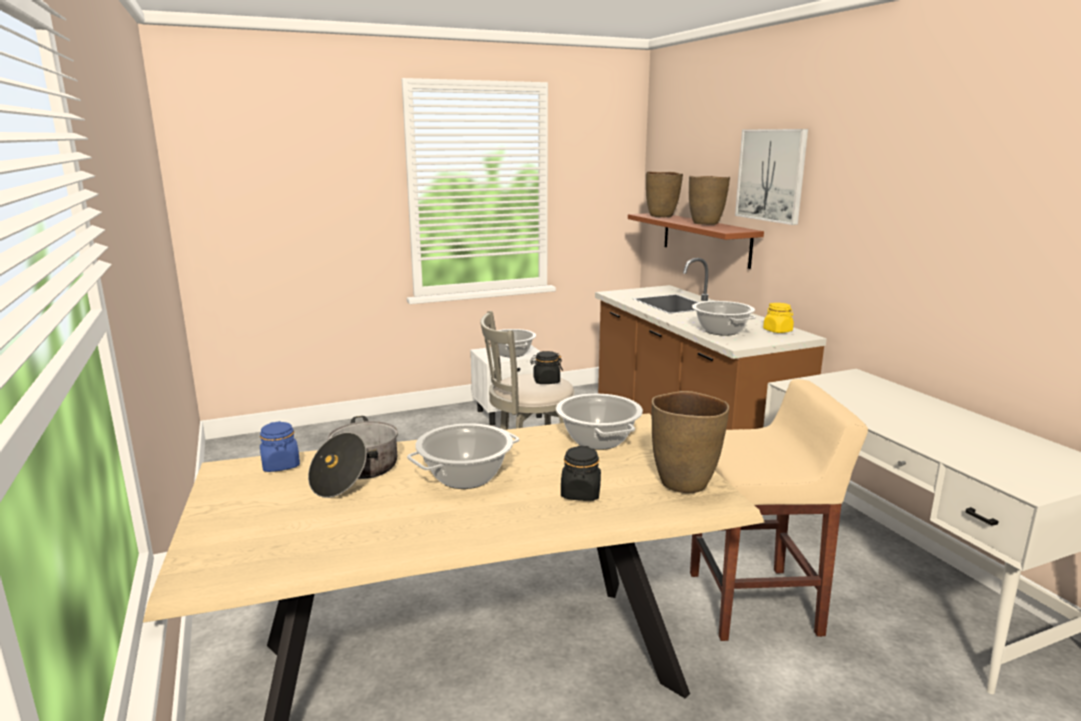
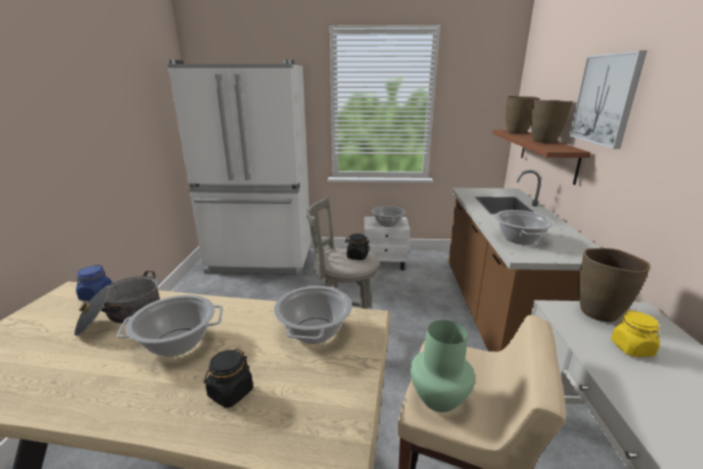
camera: 25 degrees right, 5 degrees up
brown vase [652,391,729,493] -> brown vase moved to [578,248,651,322]
yellow jar [763,303,794,333] -> yellow jar moved to [611,310,660,357]
none -> white fridge [168,59,311,276]
none -> green vase [410,320,475,412]

